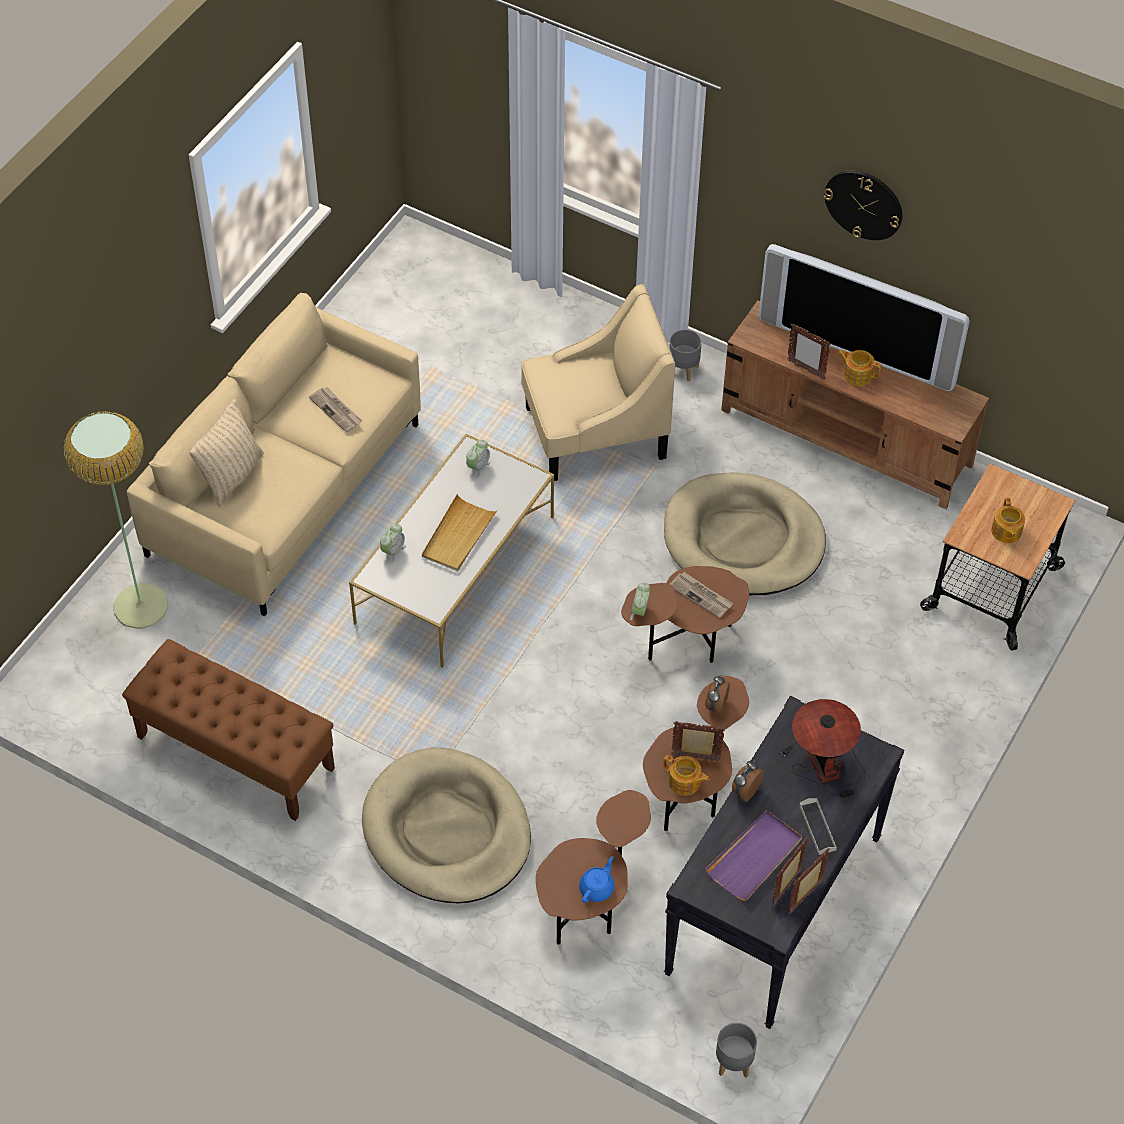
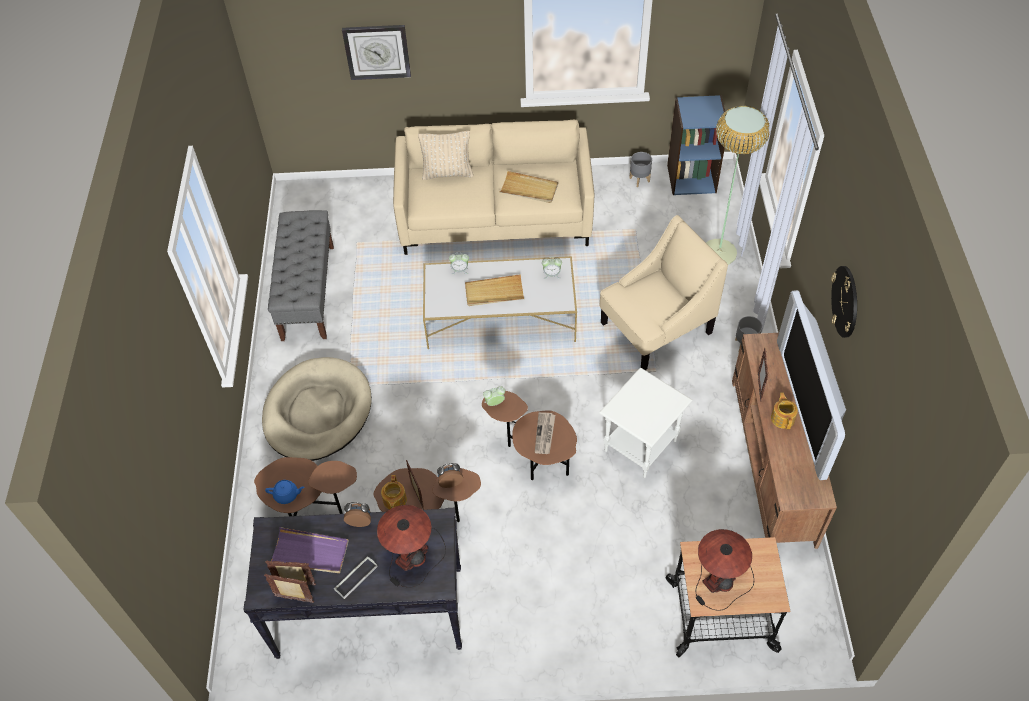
camera: 60 degrees right, 0 degrees up
floor lamp [64,411,168,629] -> floor lamp moved to [706,106,770,265]
brown bench [122,639,335,821] -> grey bench [268,210,334,341]
newspaper [309,387,362,433] -> beige tray [499,171,558,203]
beige armchair [521,284,675,481] -> beige armchair turned 75 degrees counterclockwise [599,215,728,370]
beige dog bed [664,472,826,595] -> white side table [599,367,693,478]
grey planter [716,1023,757,1078] -> grey planter moved to [629,152,652,187]
teapot [991,498,1025,543] -> table lamp [695,529,754,611]
none -> wall clock [342,25,411,80]
none -> blue bookcase [667,95,728,195]

